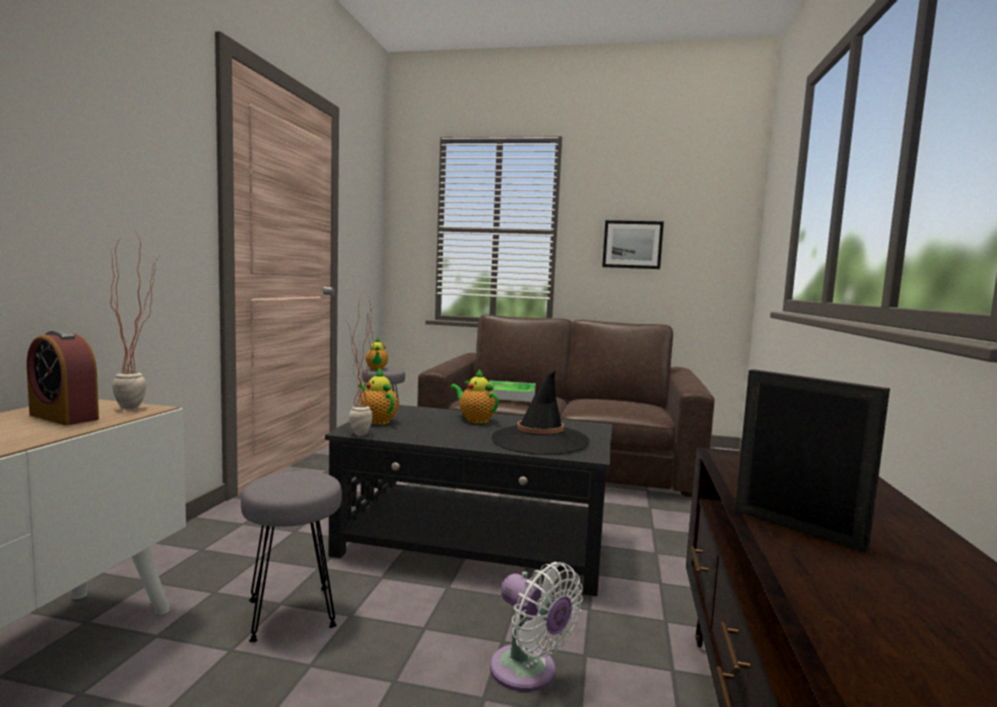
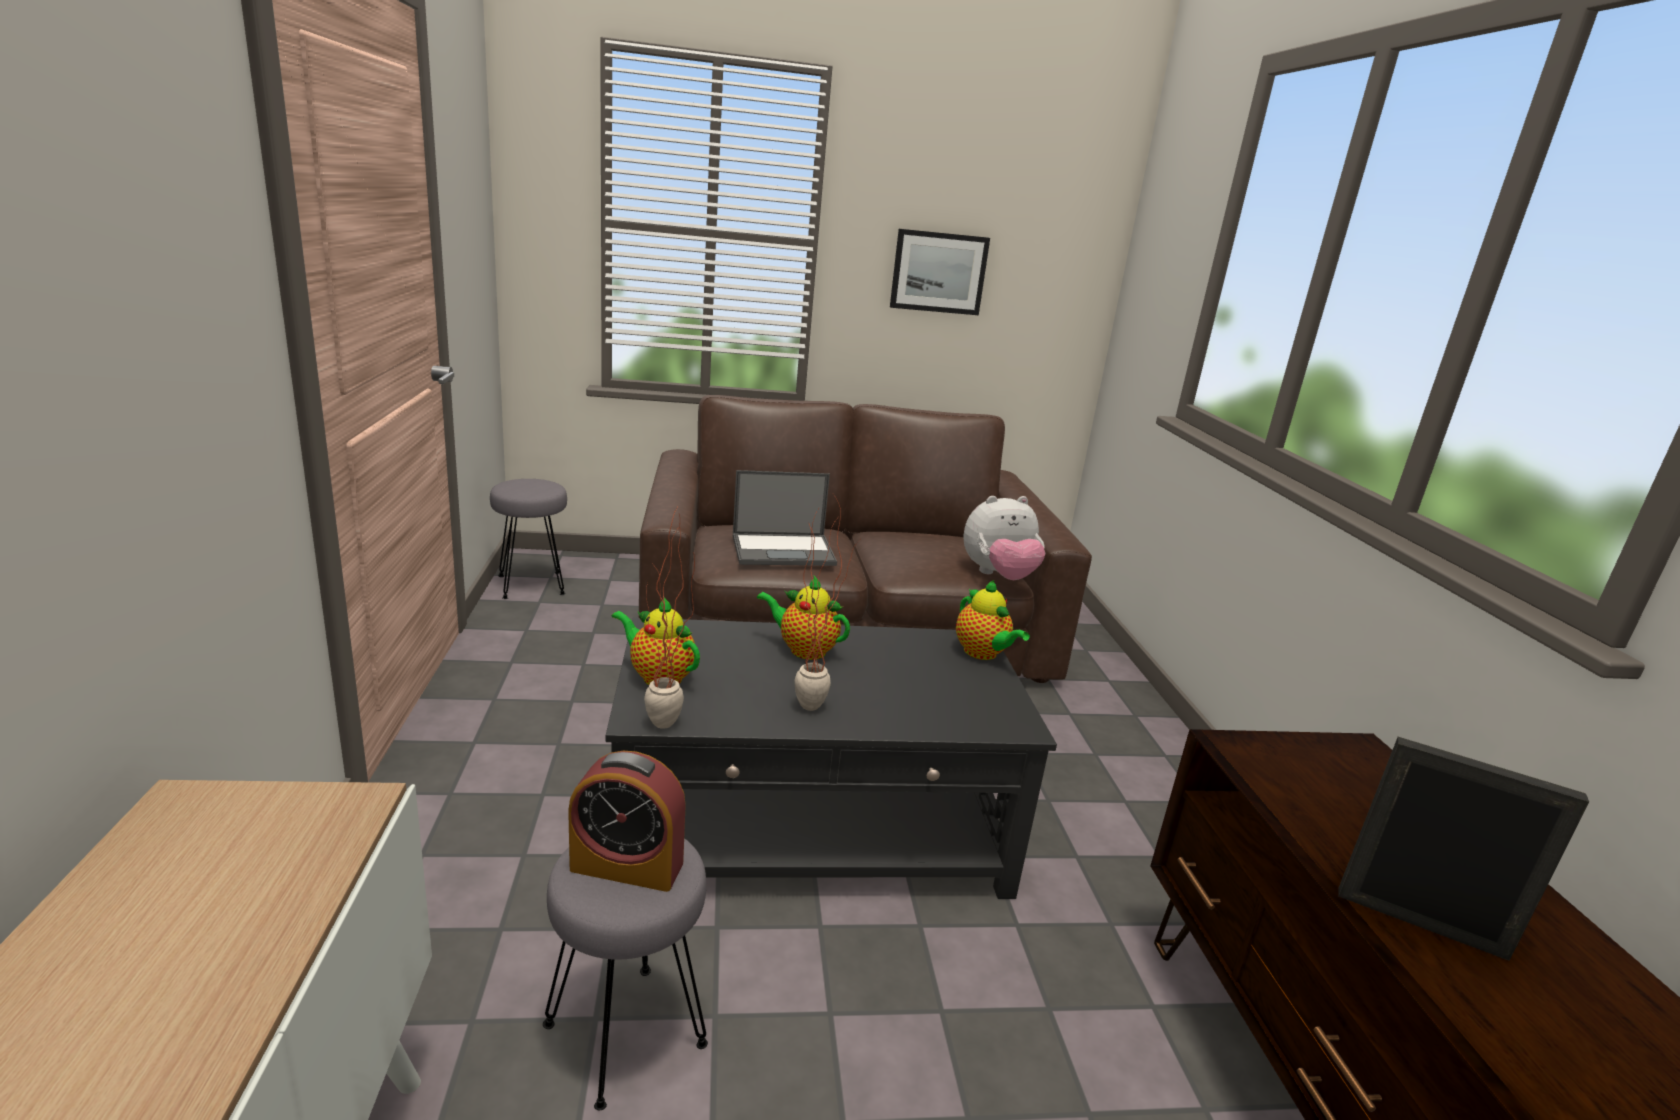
camera: 20 degrees left, 15 degrees up
alarm clock [27,330,99,425] -> alarm clock moved to [568,751,686,892]
potted plant [111,229,159,409] -> potted plant moved to [794,494,860,711]
teapot [366,338,388,370] -> teapot moved to [956,580,1030,660]
tray [489,381,536,402] -> laptop [733,470,837,566]
white fan [490,562,583,692] -> none
black hat [491,371,590,455] -> none
none -> plush toy [964,496,1045,580]

